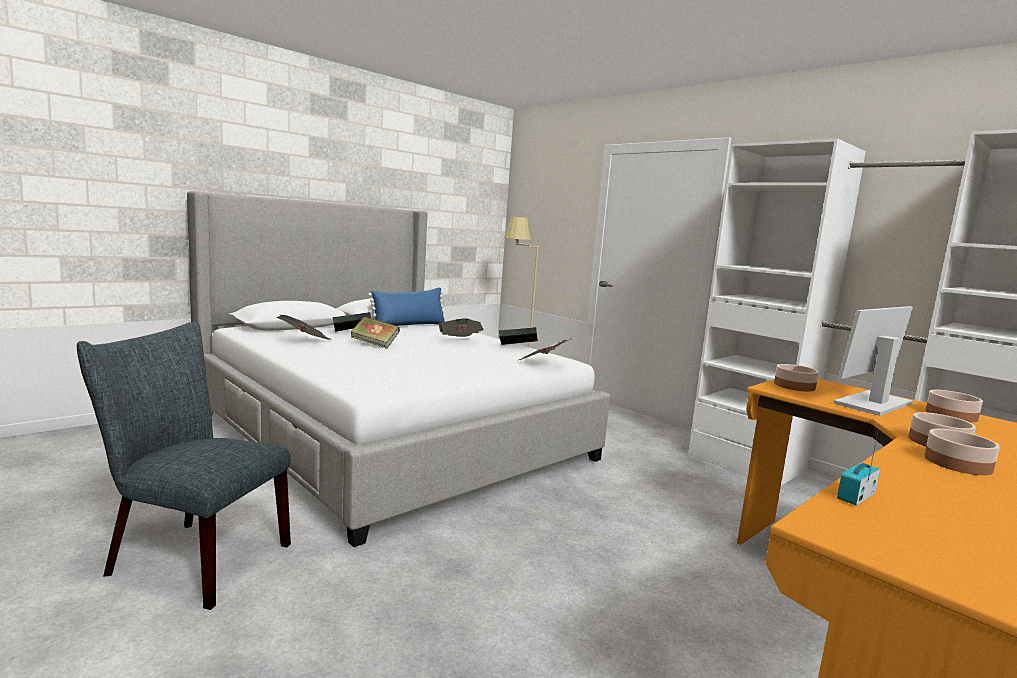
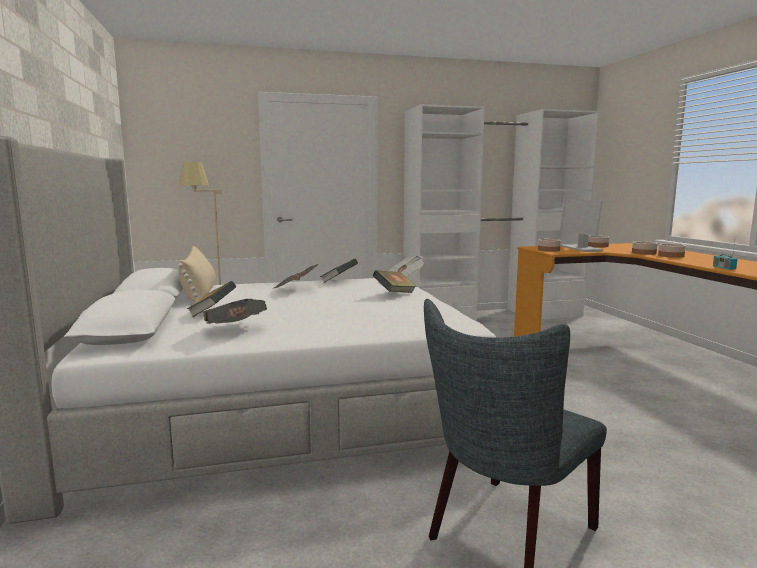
camera: 60 degrees left, 0 degrees up
book [351,316,400,349] -> book moved to [373,270,417,293]
blue pillow [368,287,446,326] -> beige pillow [178,246,216,303]

